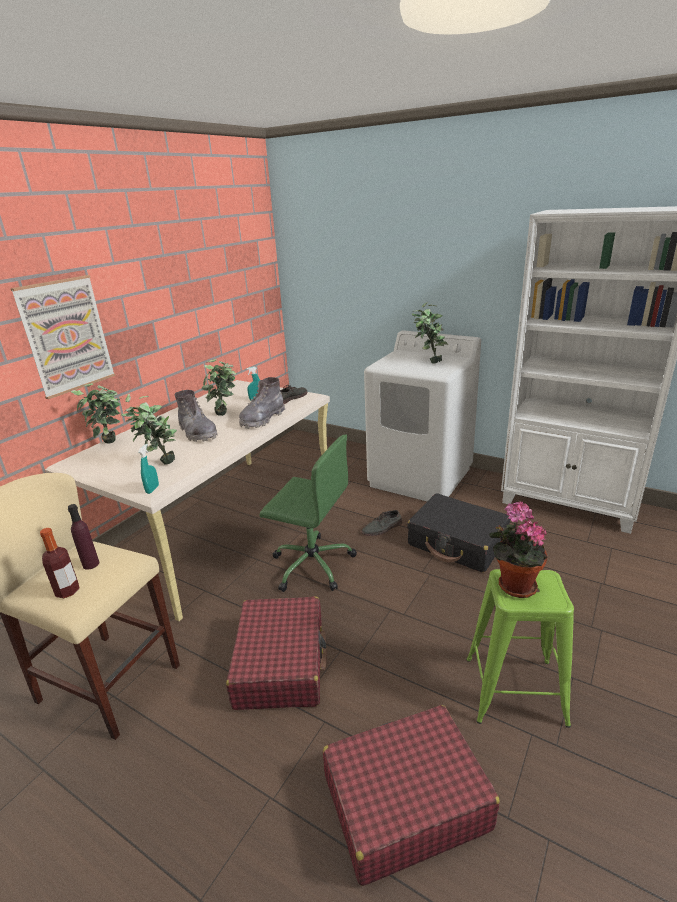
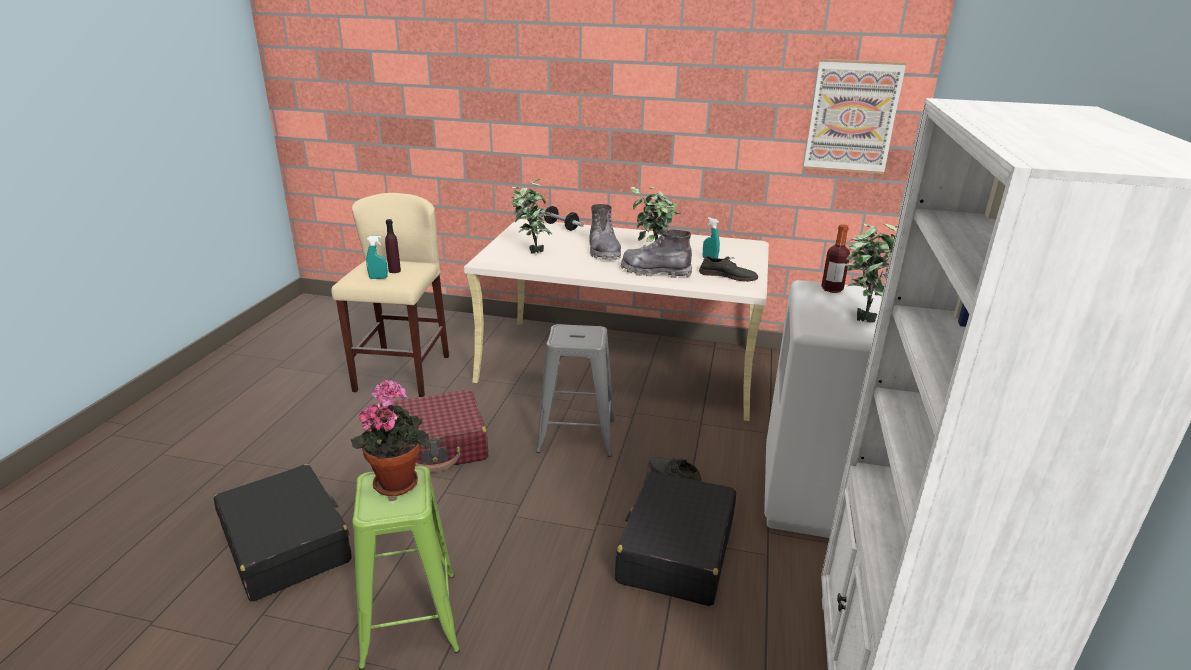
camera: 70 degrees right, 0 degrees up
picture [10,275,115,399] -> picture moved to [804,59,906,174]
bottle [40,528,79,598] -> bottle moved to [821,224,850,293]
potted plant [70,383,120,444] -> dumbbell [543,206,584,231]
turquoise spray bottle [138,444,159,494] -> turquoise spray bottle moved to [366,236,388,279]
grey boot [175,390,218,442] -> grey boot turned 45 degrees counterclockwise [589,204,621,260]
green office chair [260,435,357,592] -> grey stool [536,324,614,457]
red suitcase [323,705,500,886] -> black suitcase [214,464,352,602]

